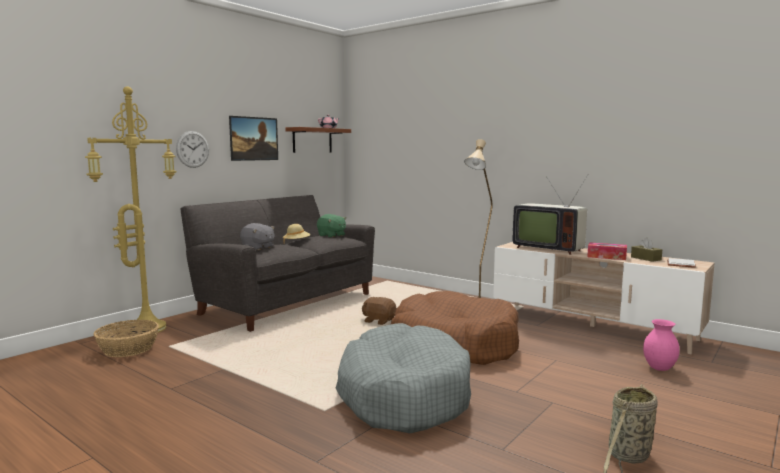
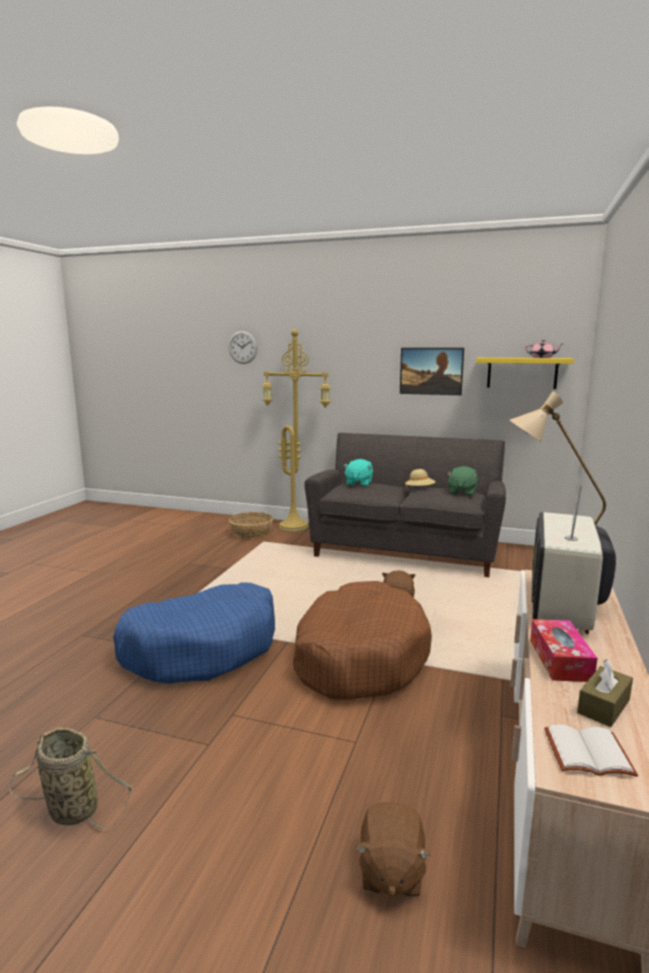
camera: 70 degrees right, 5 degrees up
wall clock [176,131,209,168] -> wall clock moved to [228,331,258,364]
grey plush toy [240,223,275,250] -> turquoise plush toy [344,459,373,487]
brown shelf [285,127,351,153] -> yellow shelf [476,358,574,389]
grey dog bed [336,323,471,433] -> blue dog bed [113,582,275,684]
pink vase [643,319,680,371] -> brown plush toy [355,802,431,897]

